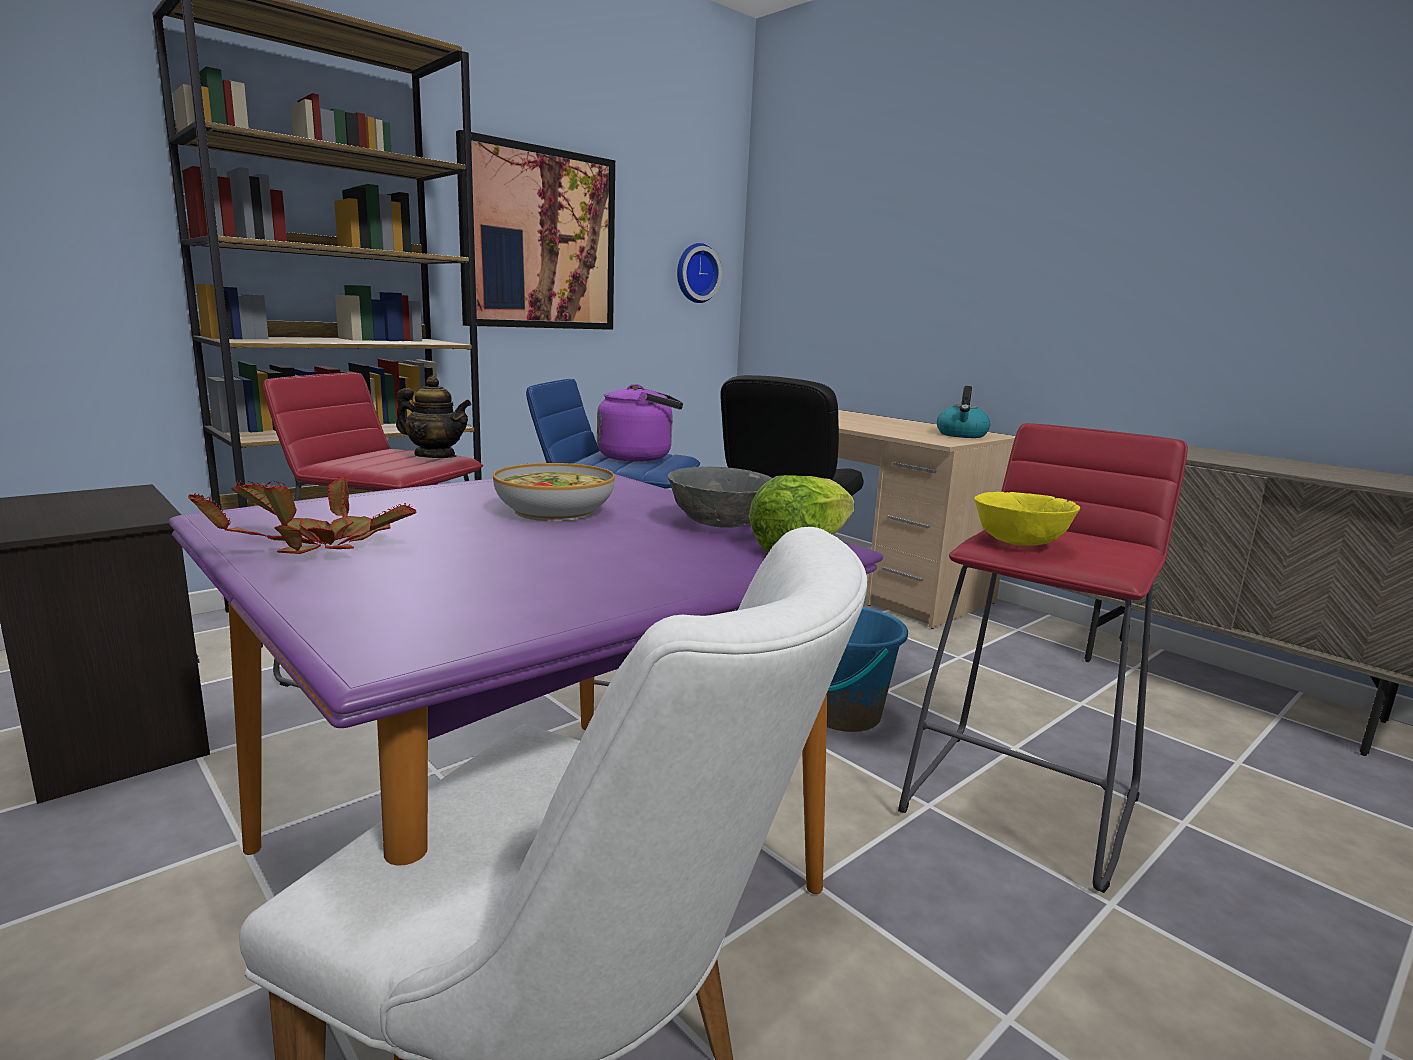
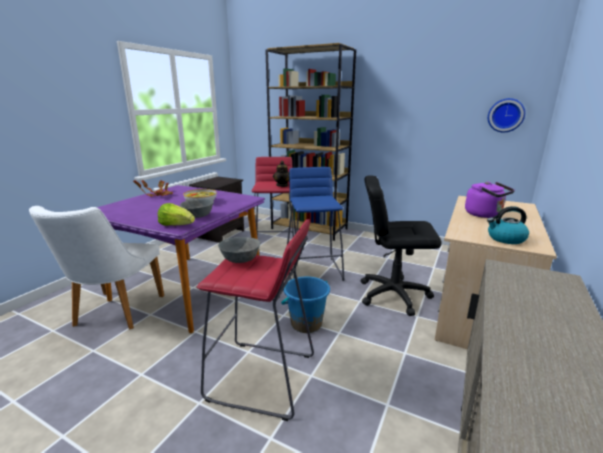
camera: 70 degrees right, 5 degrees up
picture [456,130,615,330] -> none
purple kettle [597,384,683,462] -> purple kettle moved to [465,182,515,218]
yellow bowl [974,492,1080,546] -> grey bowl [218,237,261,263]

